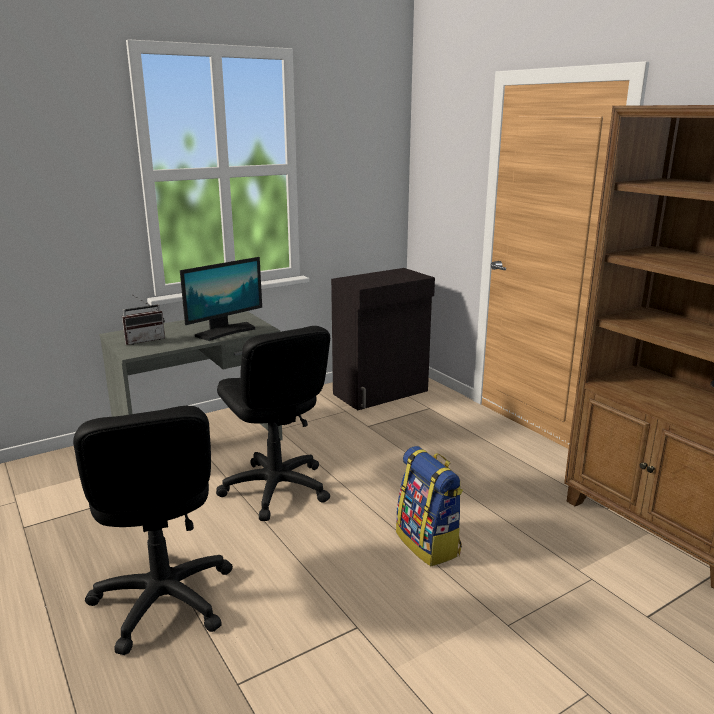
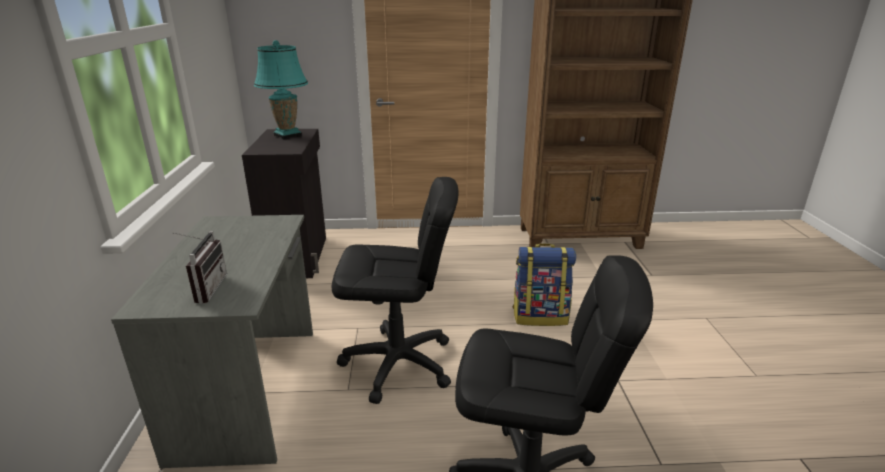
camera: 60 degrees left, 5 degrees up
monitor [180,257,262,341] -> none
none -> turquoise table lamp [254,40,308,140]

